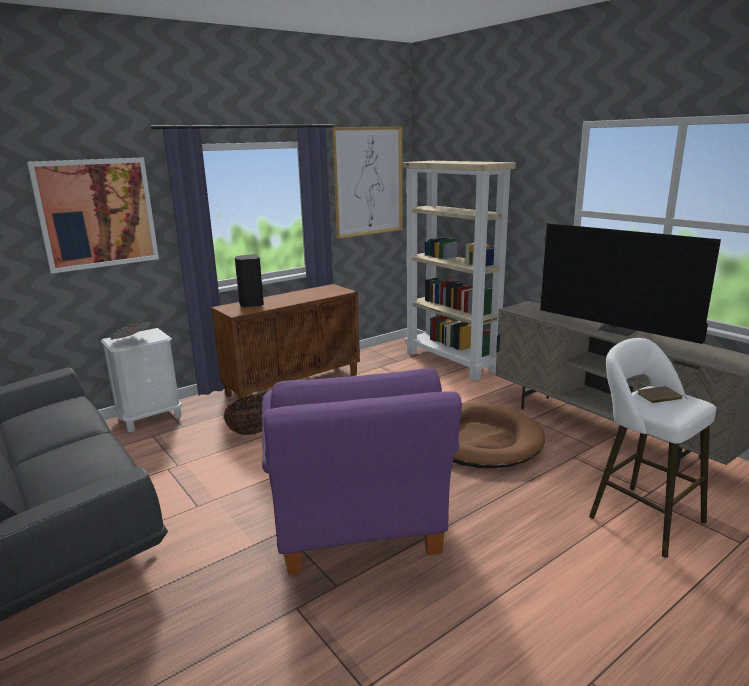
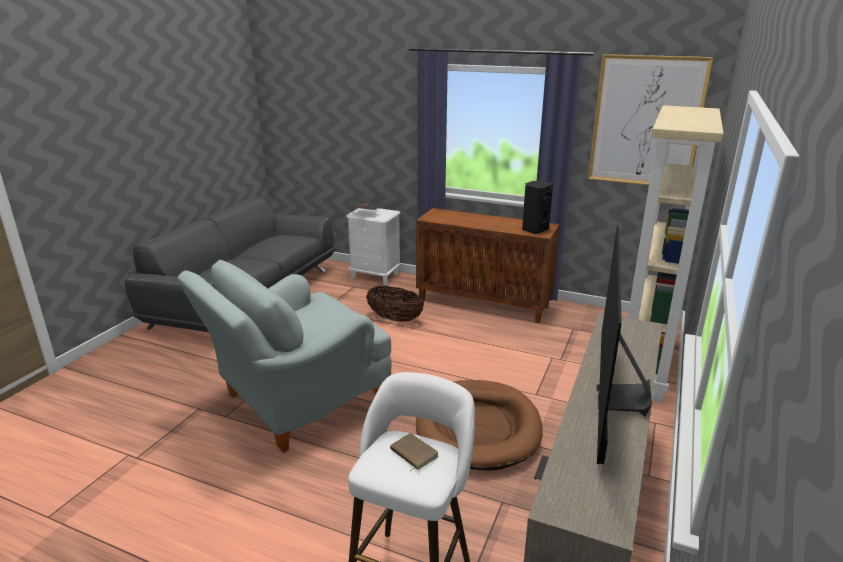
camera: 60 degrees right, 5 degrees up
picture [27,158,159,274] -> none
black speaker [235,254,264,308] -> black speaker moved to [522,181,553,234]
purple armchair [262,369,462,575] -> grey armchair [178,260,391,453]

